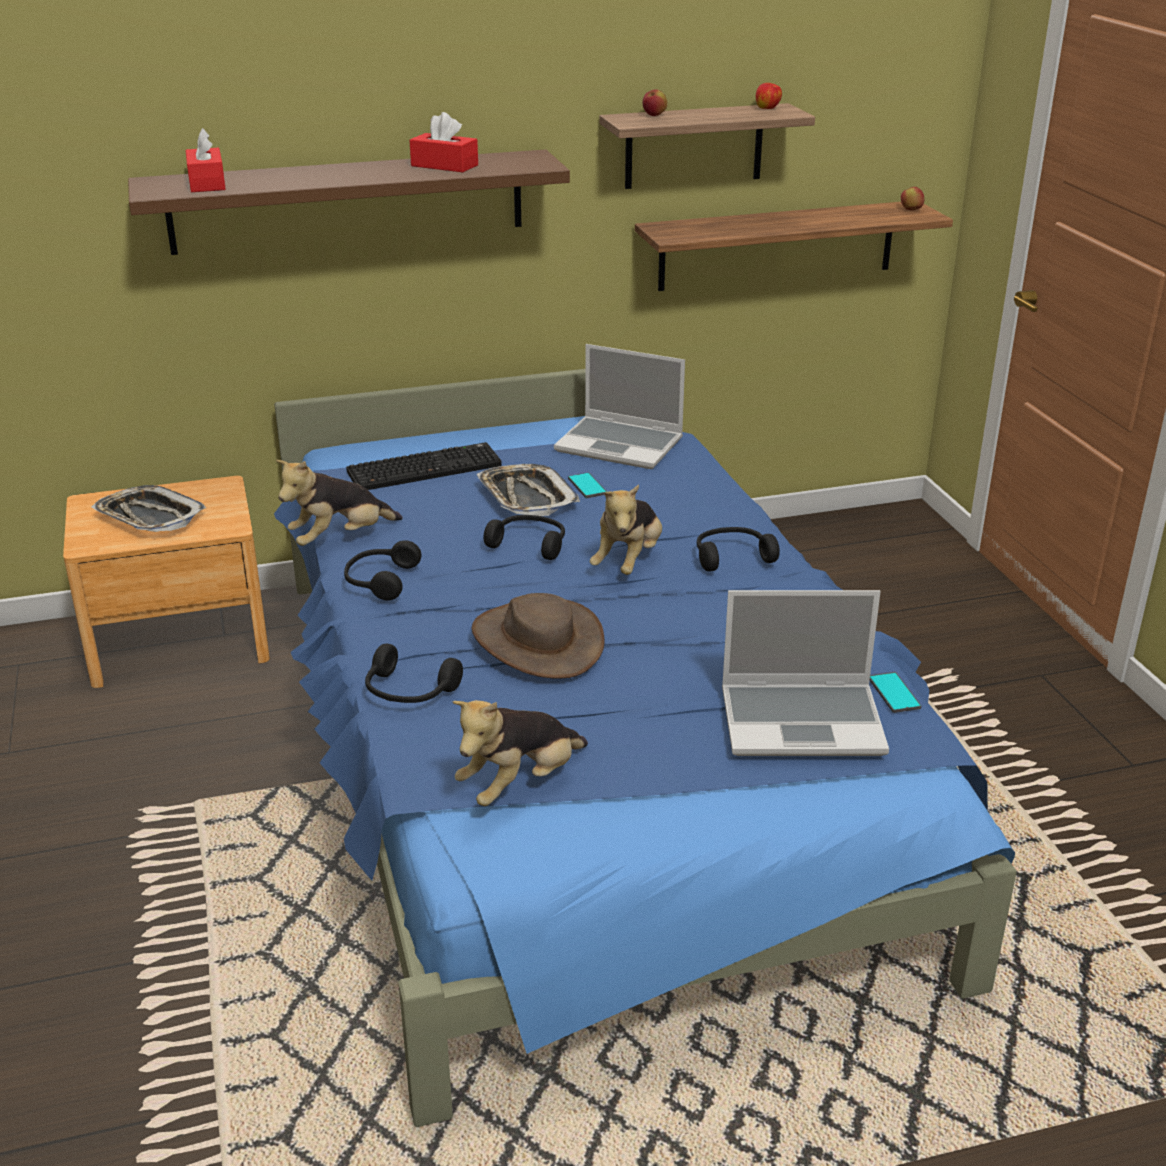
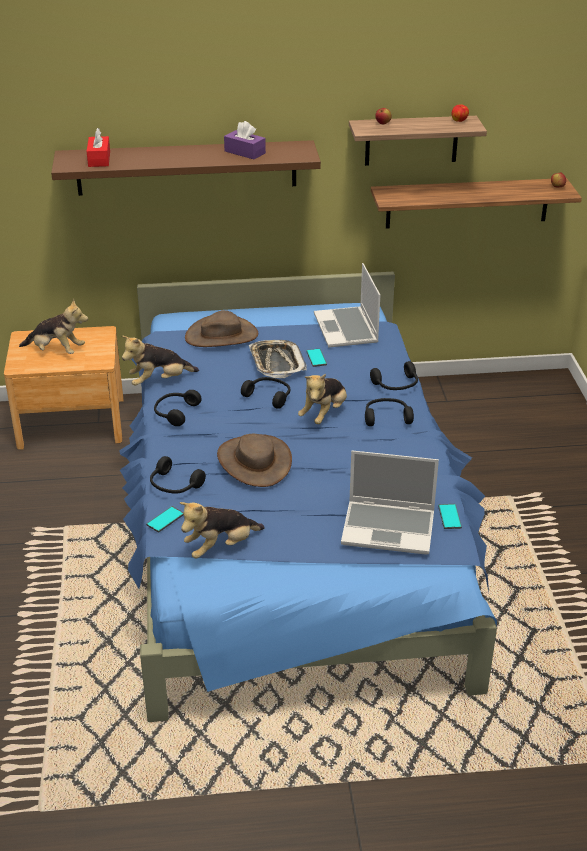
camera: 10 degrees right, 5 degrees up
tray [91,485,206,532] -> plush toy [19,298,88,354]
keyboard [346,442,502,490] -> brown hat [185,310,258,347]
red tissue box [410,112,478,172] -> purple tissue box [224,121,266,159]
laptop [554,344,685,469] -> laptop turned 45 degrees clockwise [314,263,380,347]
none -> phone [146,506,184,533]
none -> black headphones [370,361,418,390]

